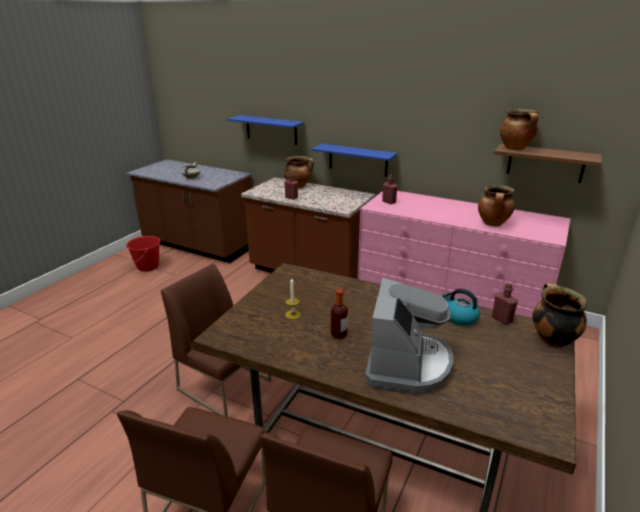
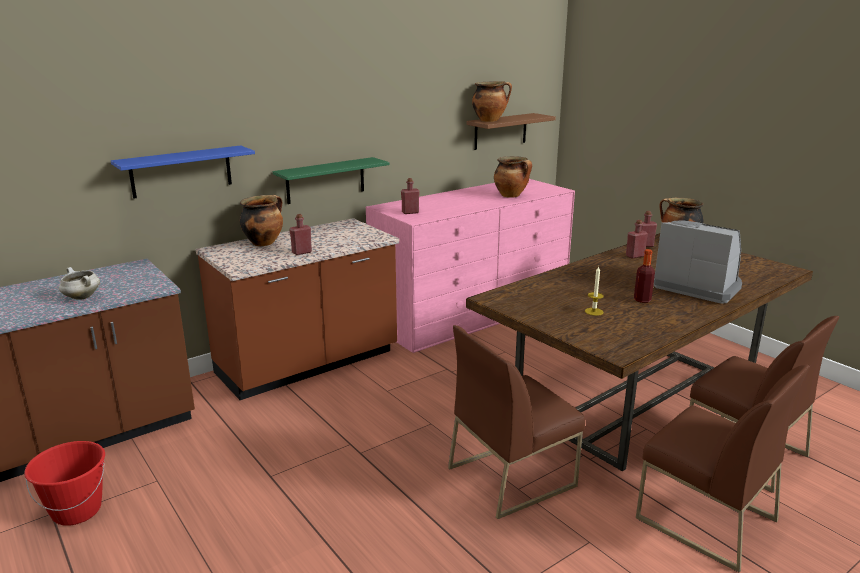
camera: 65 degrees left, 5 degrees down
blue shelf [311,144,398,177] -> green shelf [273,157,389,204]
kettle [442,289,480,326] -> red bottle [626,220,648,259]

